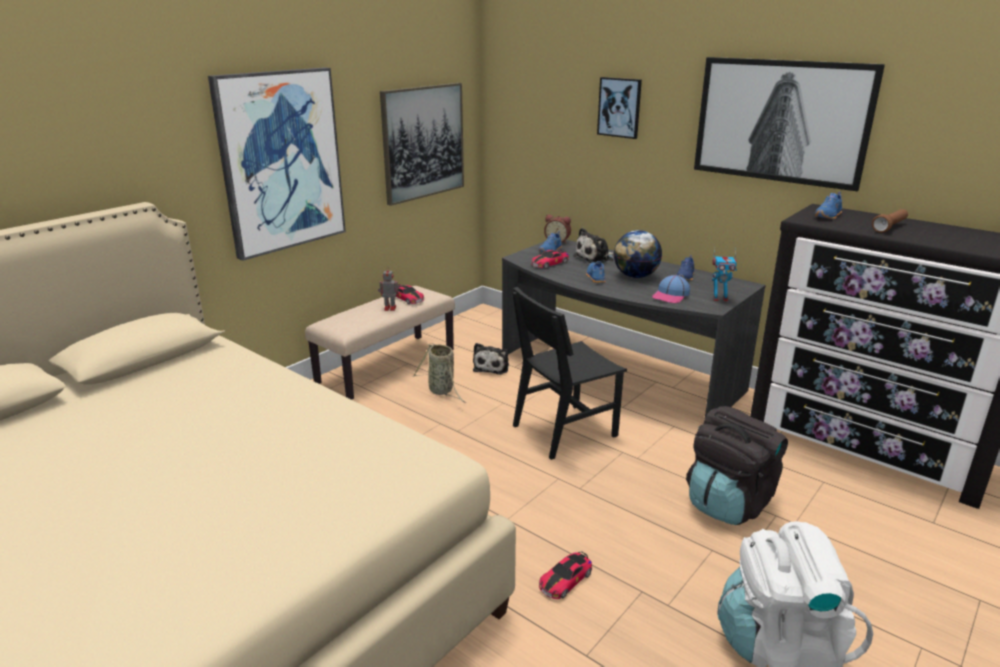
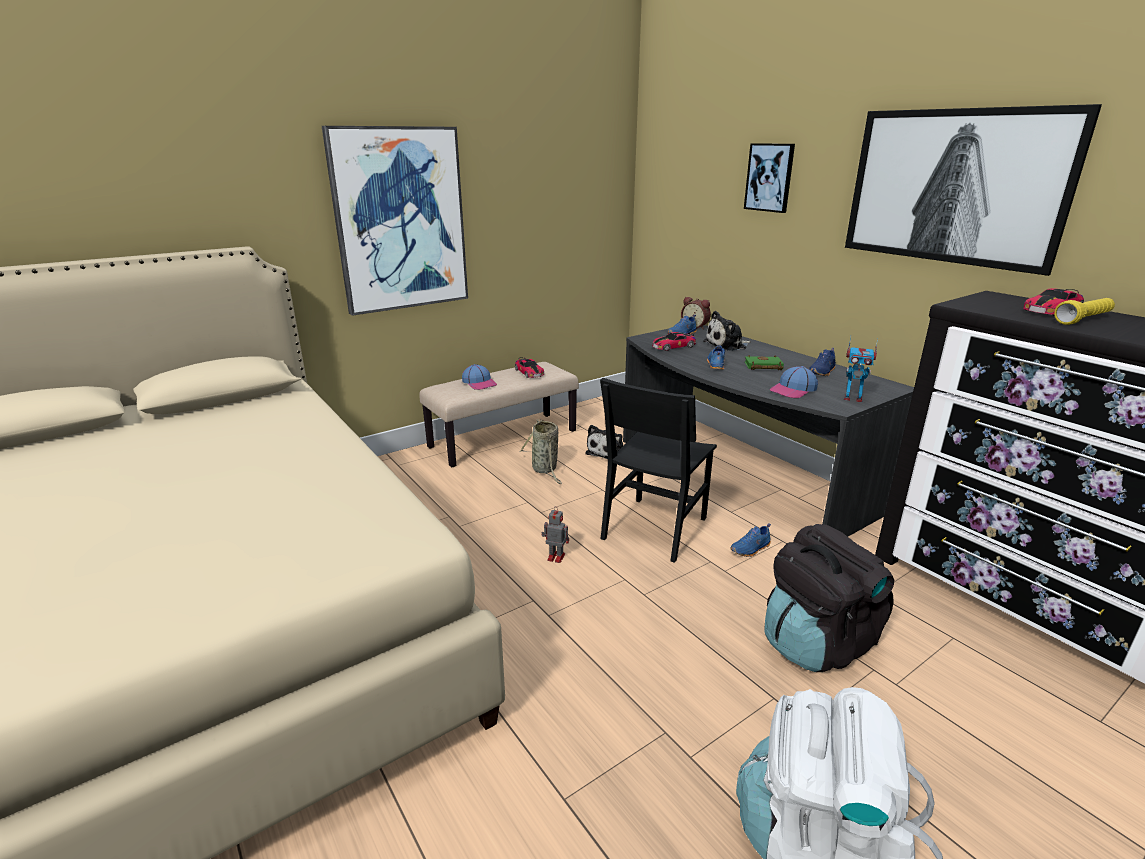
camera: 15 degrees right, 0 degrees up
toy robot [378,267,399,311] -> toy robot moved to [541,506,569,563]
picture [380,83,464,206] -> none
black chair [512,287,627,460] -> black chair turned 45 degrees counterclockwise [600,378,717,563]
toy car [539,551,592,599] -> toy car moved to [1023,288,1084,316]
globe [614,230,662,278] -> green book [745,355,784,370]
blue shoe [815,192,842,219] -> blue shoe moved to [730,523,771,557]
brown flashlight [872,209,908,233] -> yellow flashlight [1054,298,1115,325]
none -> cap [462,364,497,390]

